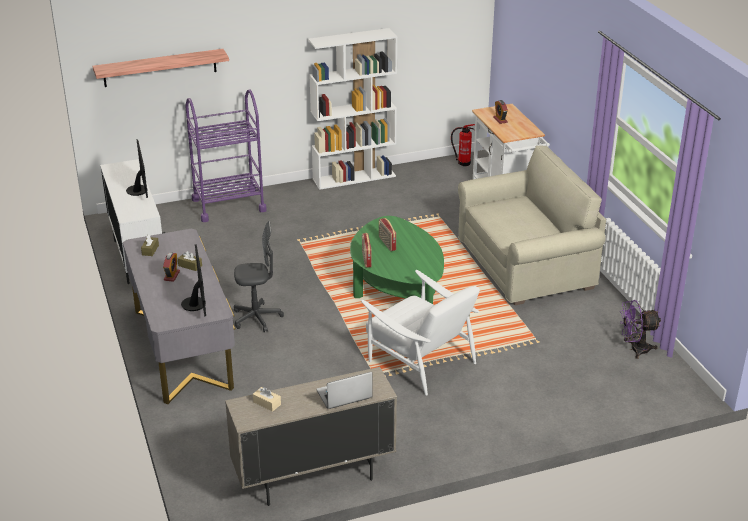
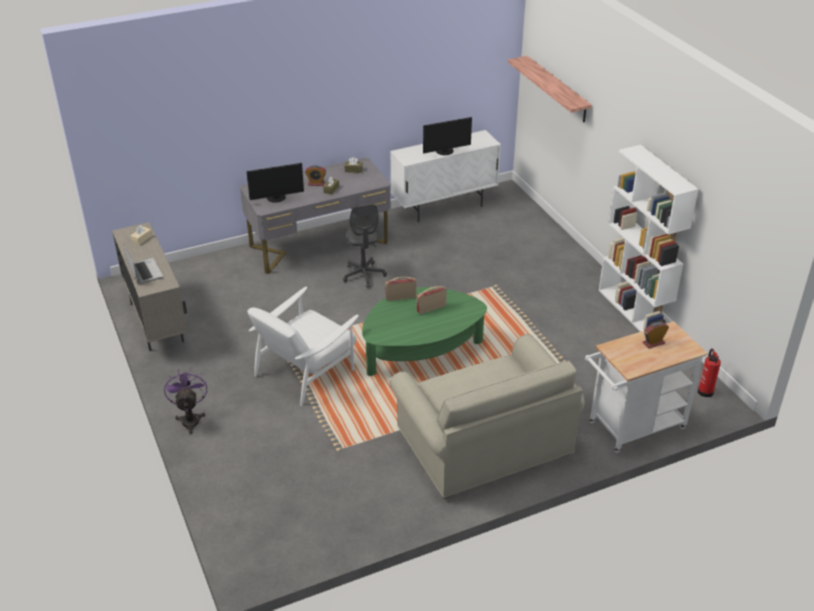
camera: 85 degrees right, 5 degrees up
purple cart [185,89,267,222] -> none
purple fan [620,300,661,359] -> purple fan moved to [164,369,207,434]

